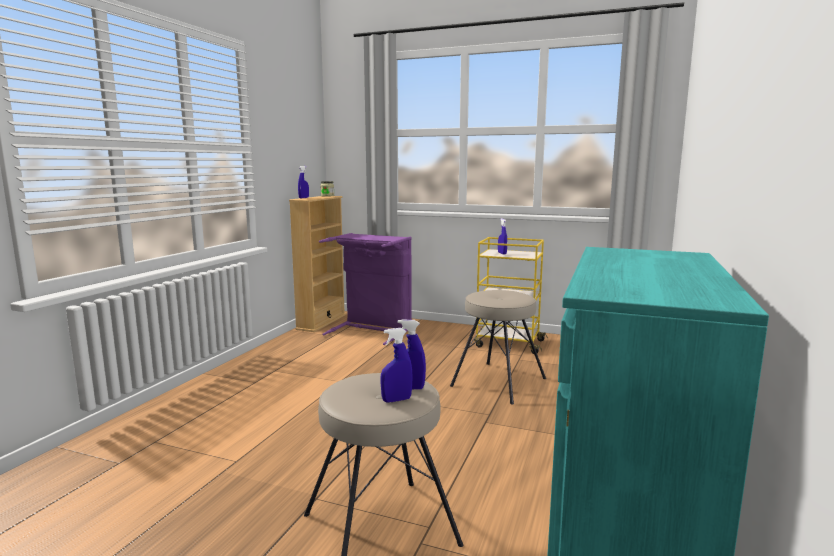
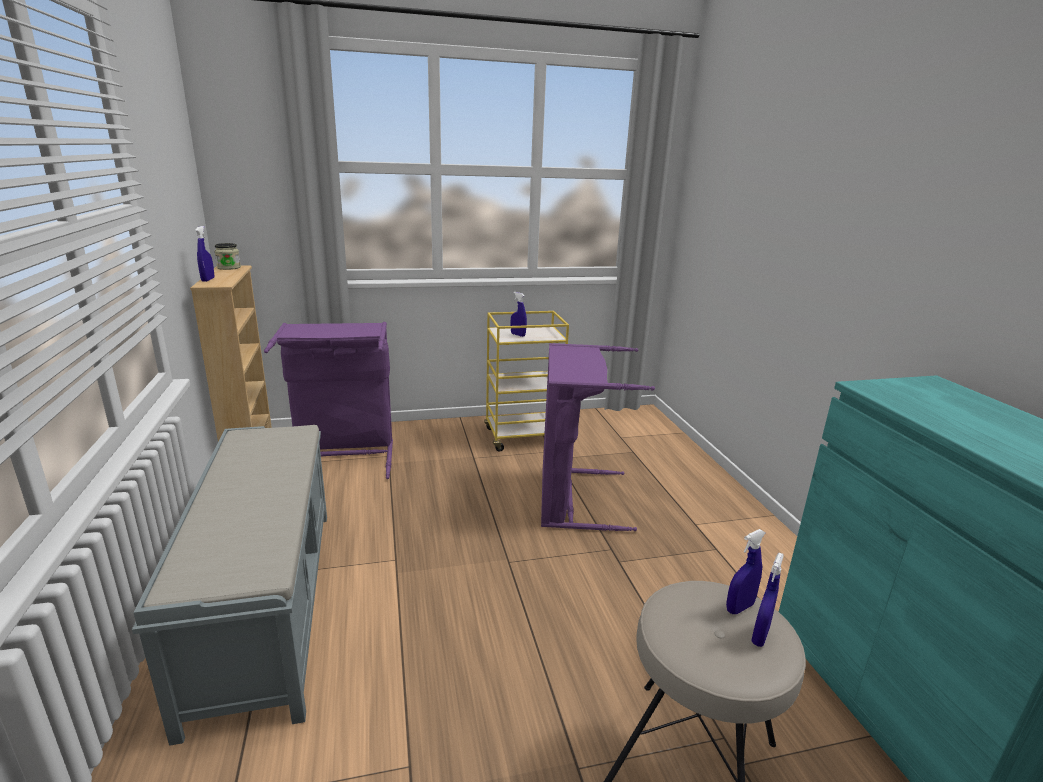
camera: 35 degrees left, 10 degrees up
beige stool [450,290,546,405] -> purple laundry basket [541,343,655,531]
none -> grey bench [132,425,327,746]

